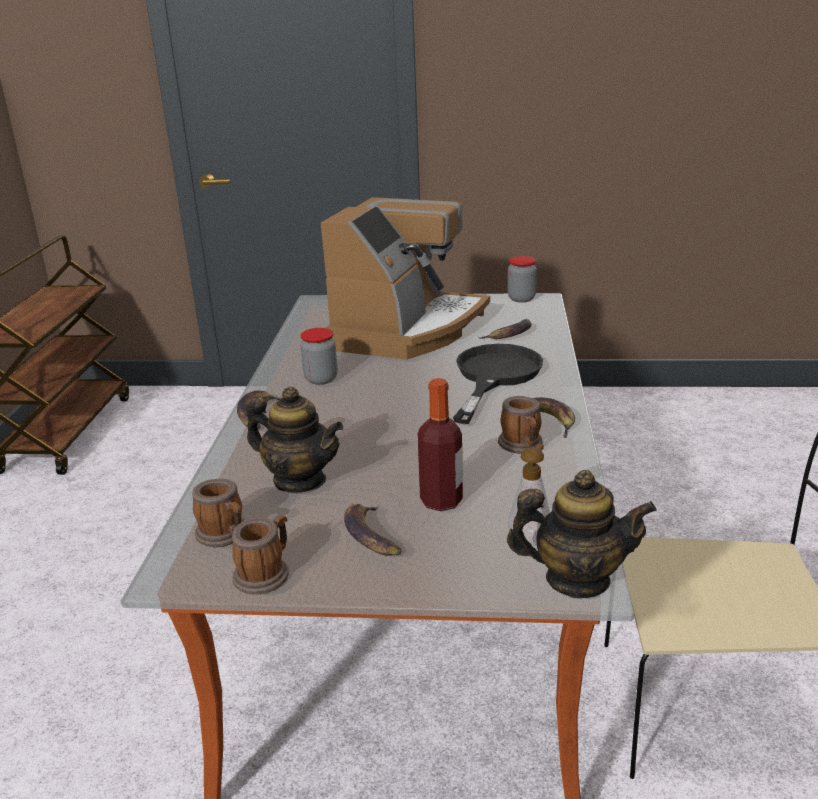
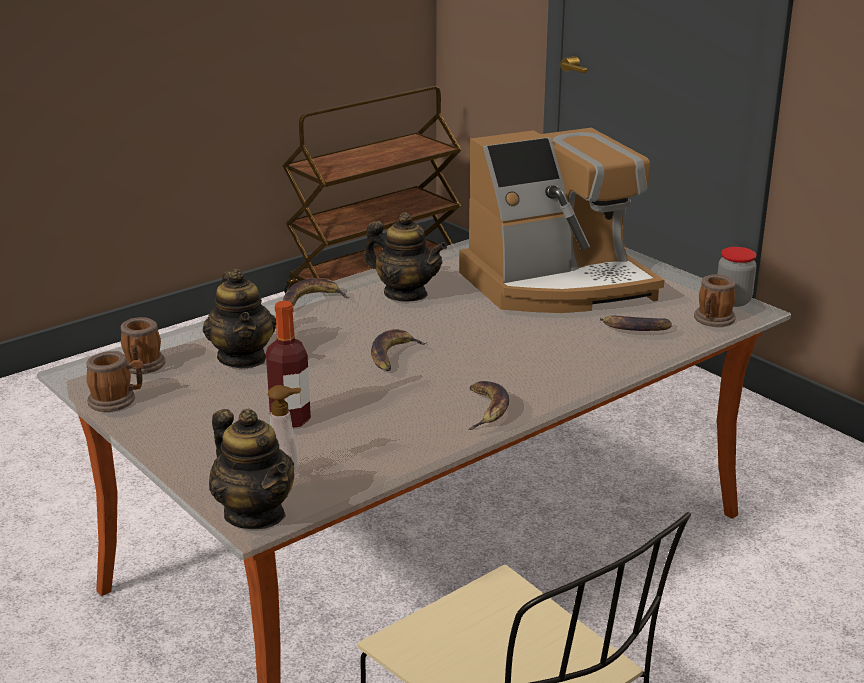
camera: 45 degrees right, 0 degrees up
jar [300,328,338,385] -> teapot [364,212,447,301]
banana [344,504,402,556] -> banana moved to [371,329,427,371]
black frying pan [453,344,543,424] -> none
mug [498,396,542,453] -> mug moved to [694,274,736,327]

